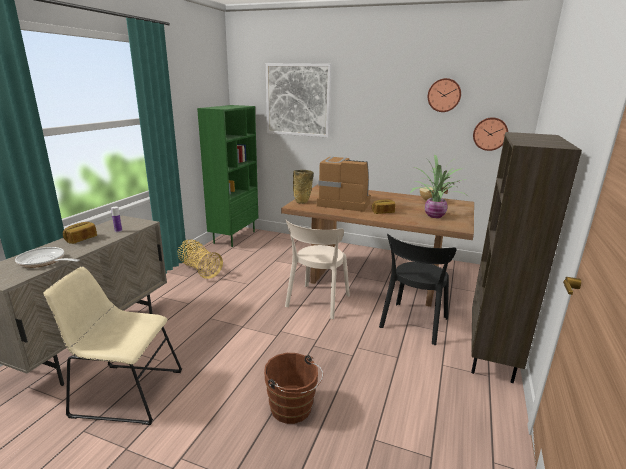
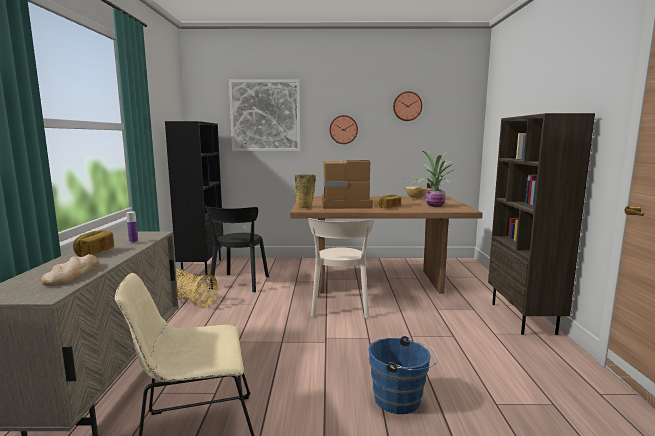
camera: 20 degrees left, 10 degrees down
frying pan [15,247,79,268] -> bread [41,254,100,286]
green bookcase [197,105,258,247] -> black bookcase [165,121,223,276]
brown bucket [264,353,323,424] -> blue bucket [368,336,438,414]
black chair [379,234,457,345] -> black chair moved to [205,206,269,292]
wall clock [473,117,508,151] -> wall clock moved to [329,115,358,144]

